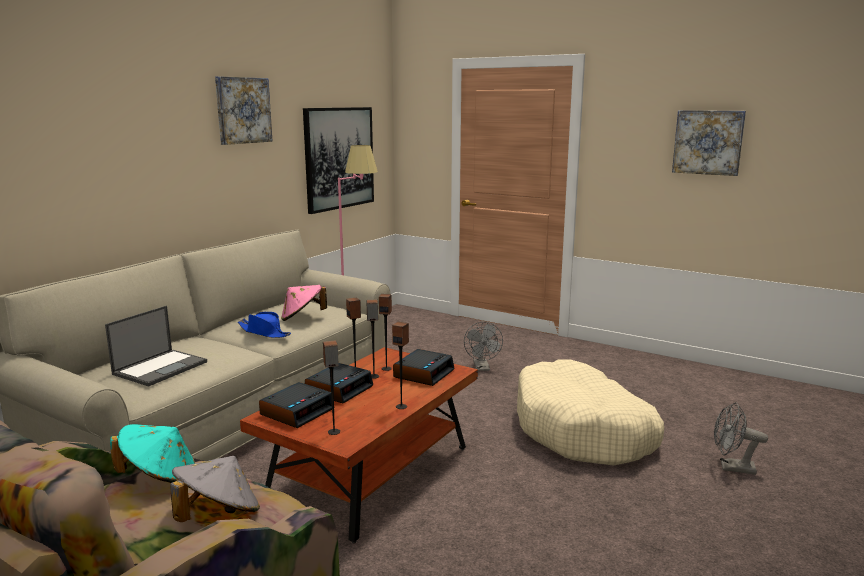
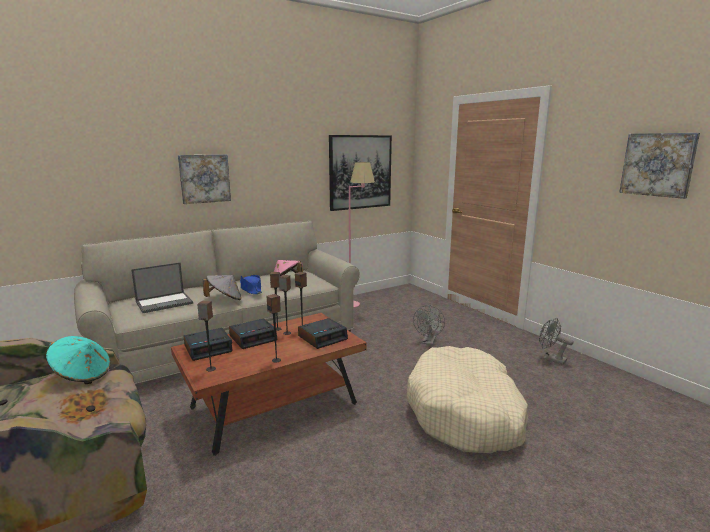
camera: 25 degrees right, 0 degrees up
grey hat [170,456,260,522] -> grey hat moved to [203,275,242,300]
picture [215,76,272,145] -> picture moved to [178,154,231,204]
grey fan [714,402,768,475] -> grey fan moved to [539,318,573,365]

